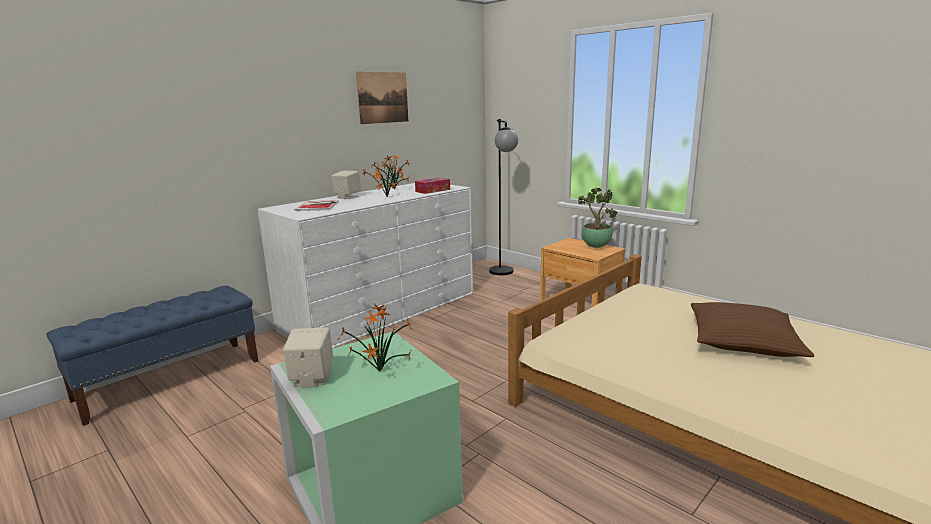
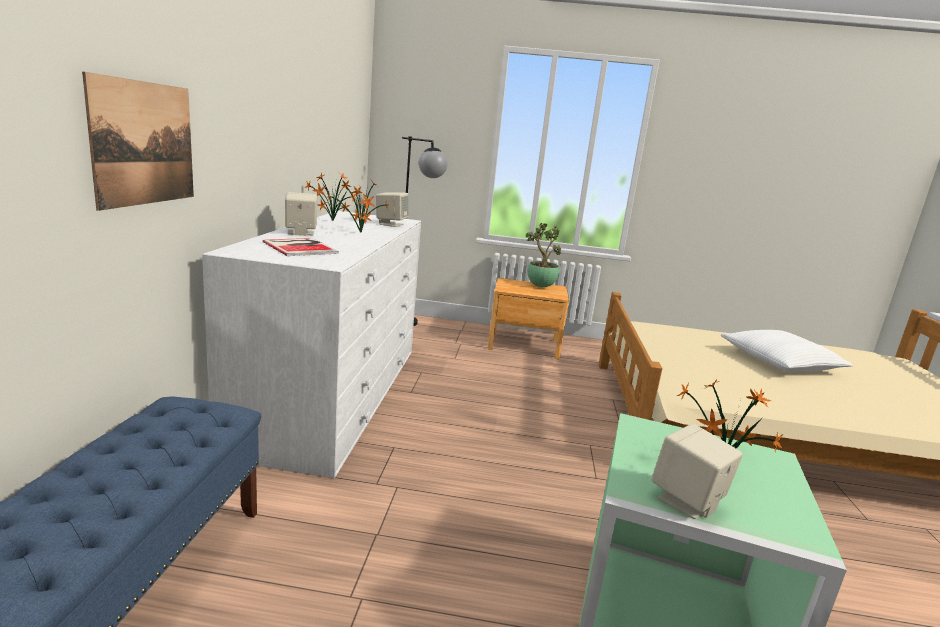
camera: 40 degrees left, 0 degrees up
picture [356,72,408,124] -> picture moved to [82,72,194,211]
tissue box [415,178,450,194] -> beige speaker [376,193,409,227]
brown pillow [691,302,814,357] -> white pillow [721,330,853,371]

